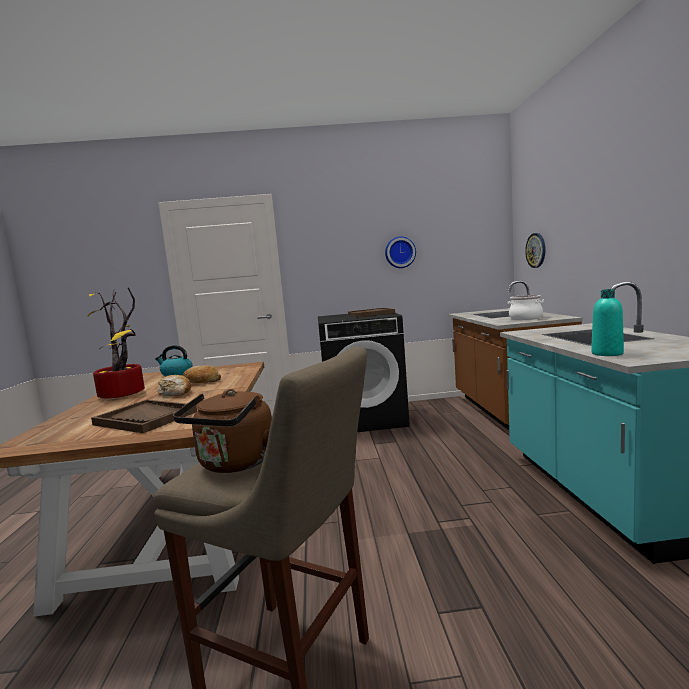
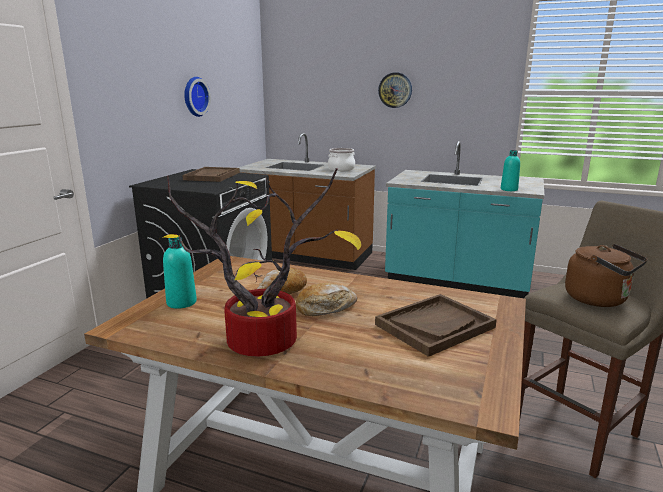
camera: 65 degrees left, 10 degrees up
kettle [155,345,192,377] -> turquoise bottle [163,237,197,309]
wall clock [525,233,546,268] -> wall clock moved to [378,72,412,108]

